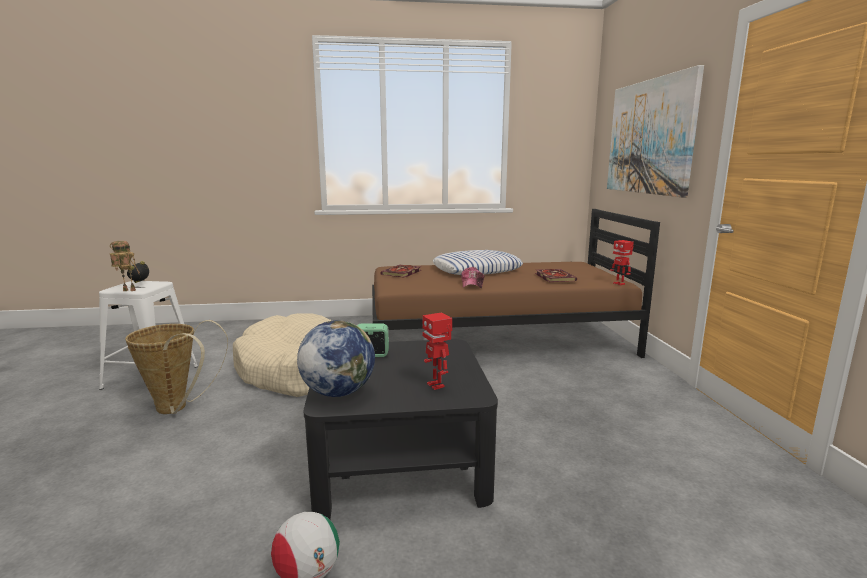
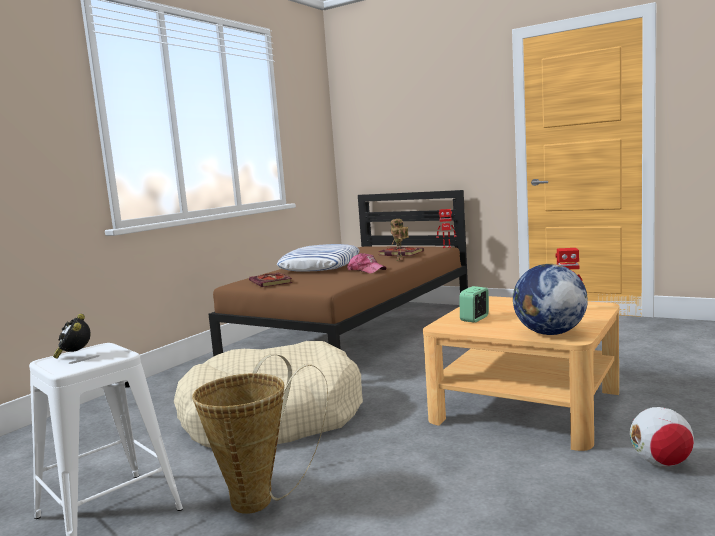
camera: 50 degrees left, 5 degrees down
toy robot [110,241,140,291] -> toy robot moved to [391,219,409,261]
black coffee table [304,339,498,520] -> beige coffee table [423,296,620,451]
picture [607,65,704,197] -> none

